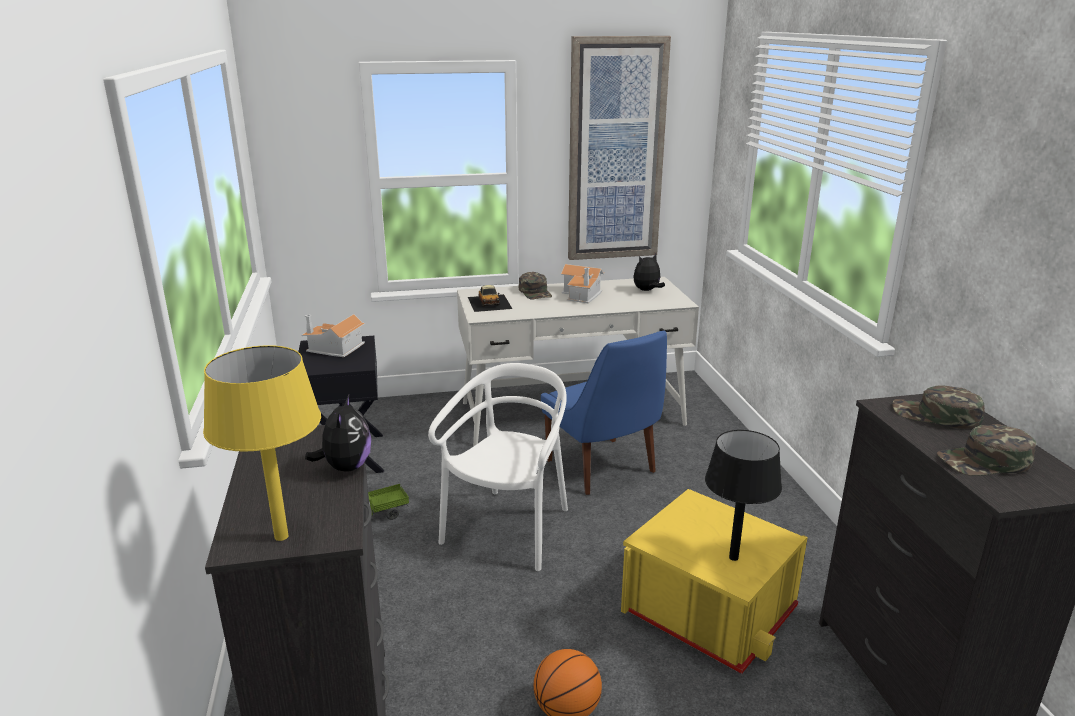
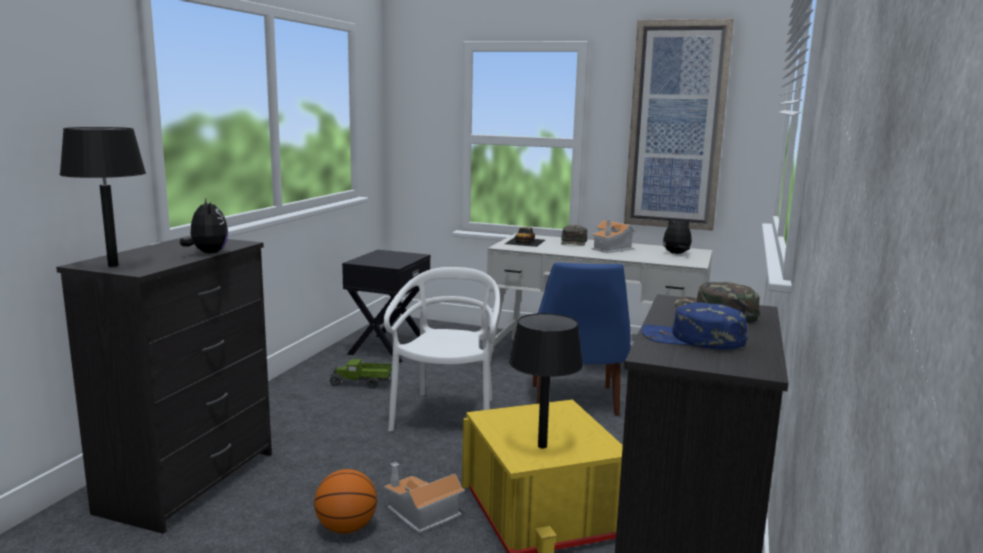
camera: 30 degrees right, 10 degrees down
yellow table lamp [203,345,321,541] -> black table lamp [59,127,146,267]
toy house [302,314,365,357] -> toy house moved to [384,462,465,533]
plush toy [305,393,371,472] -> plush toy turned 60 degrees counterclockwise [180,199,228,253]
white chair [428,363,568,571] -> white chair turned 45 degrees counterclockwise [384,267,500,432]
green cap [937,424,1036,476] -> blue cap [642,302,747,349]

